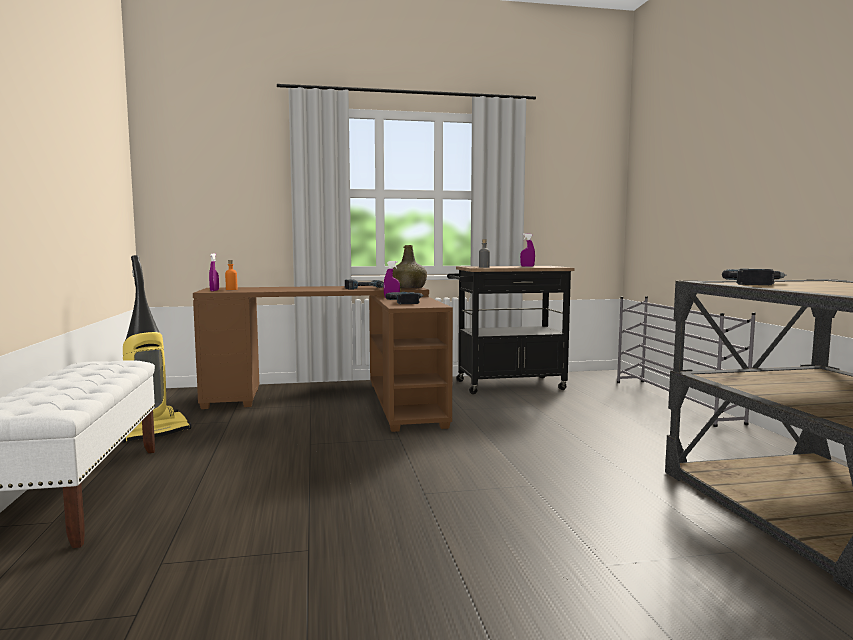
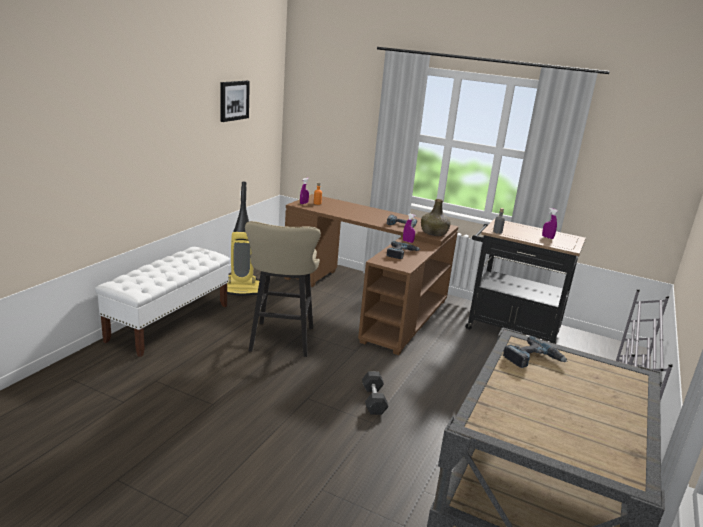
camera: 35 degrees right, 15 degrees up
none -> picture [221,81,250,122]
none -> beige stool [245,221,321,357]
none -> grey dumbbell [362,371,388,415]

